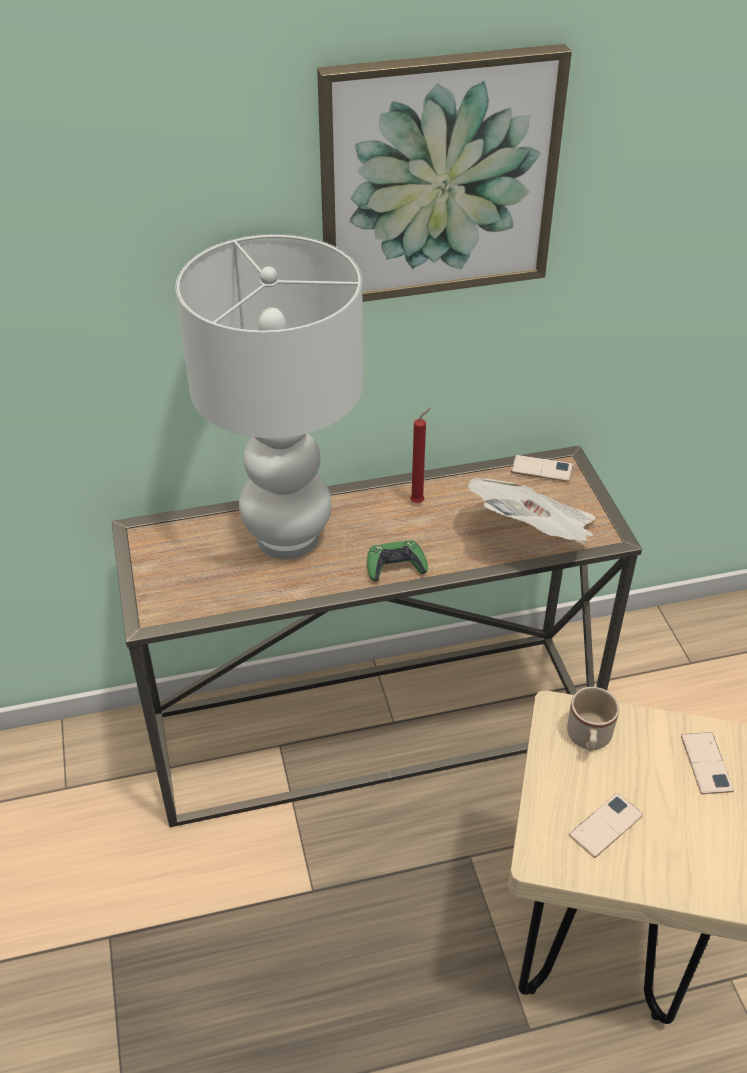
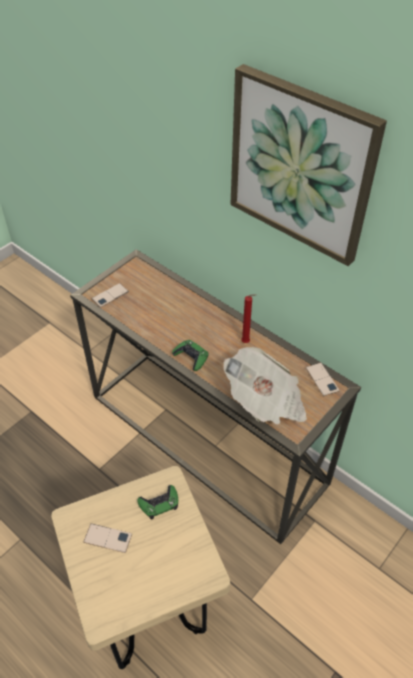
camera: 55 degrees right, 5 degrees up
white table lamp [175,234,363,559] -> none
beige mug [567,687,619,751] -> green game controller [137,485,178,519]
phone [681,732,734,794] -> phone moved to [92,283,129,308]

